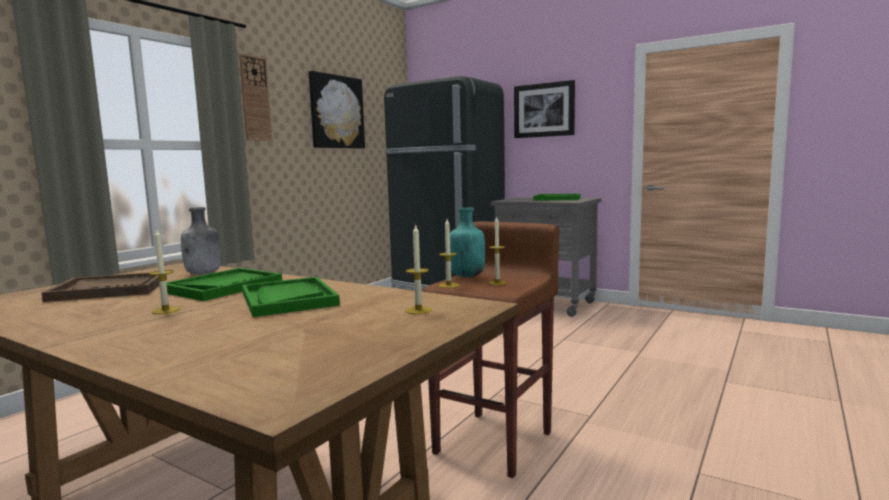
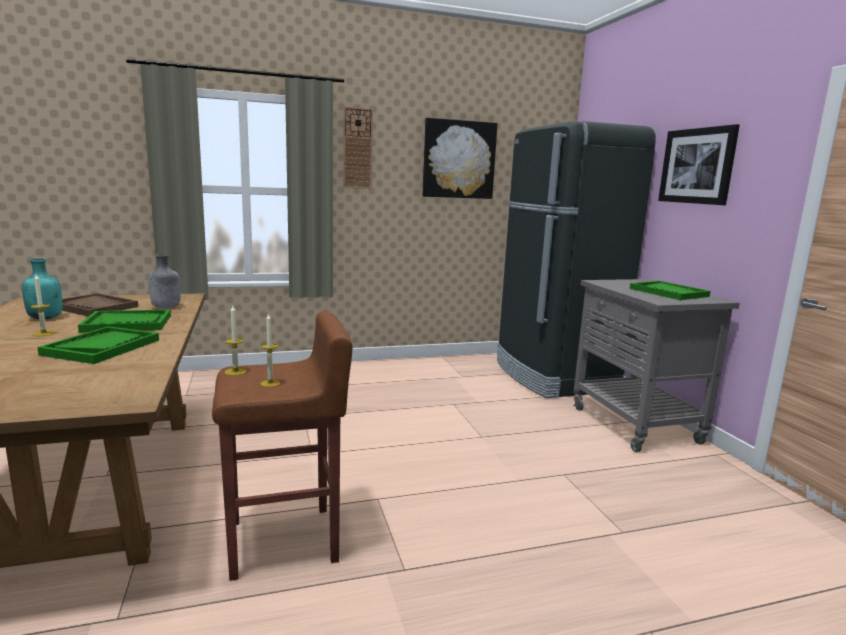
camera: 40 degrees right, 5 degrees up
candle [405,225,432,314] -> none
turquoise bottle [450,207,485,277] -> turquoise bottle moved to [22,258,63,319]

